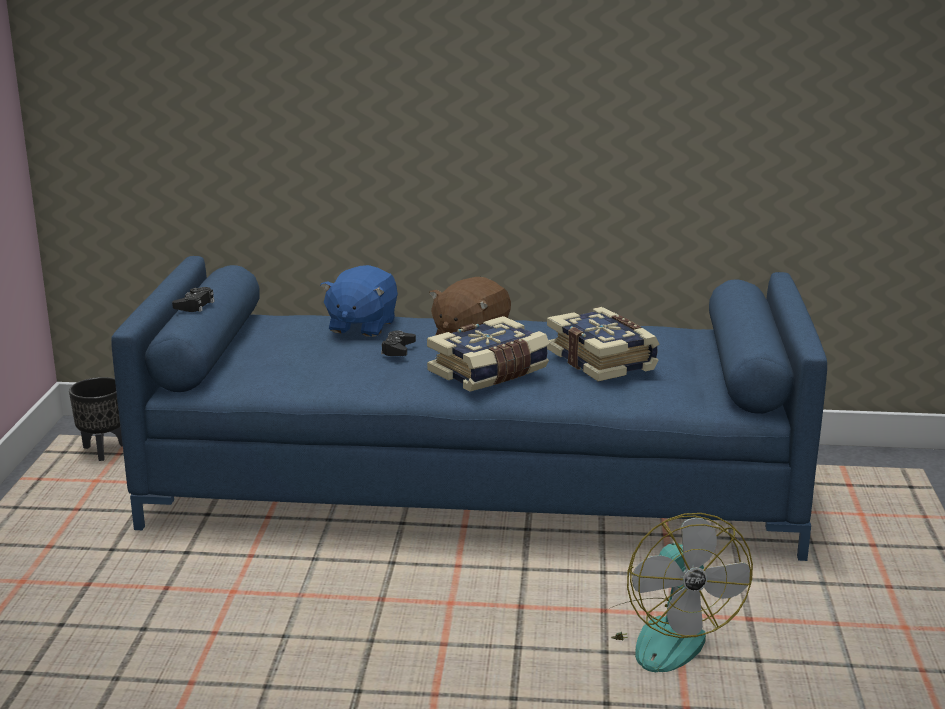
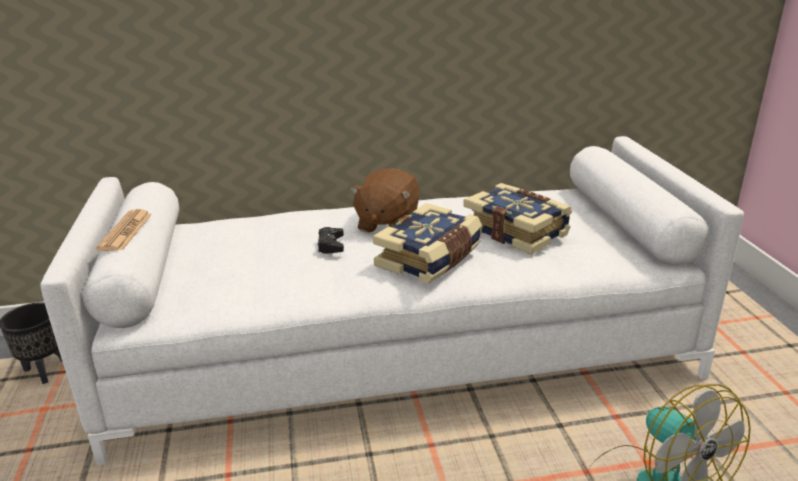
camera: 15 degrees left, 5 degrees up
blue sofa [111,256,827,561] -> white sofa [41,136,744,465]
black game controller [172,287,215,312] -> newspaper [96,209,152,251]
blue plush toy [320,265,398,337] -> none

